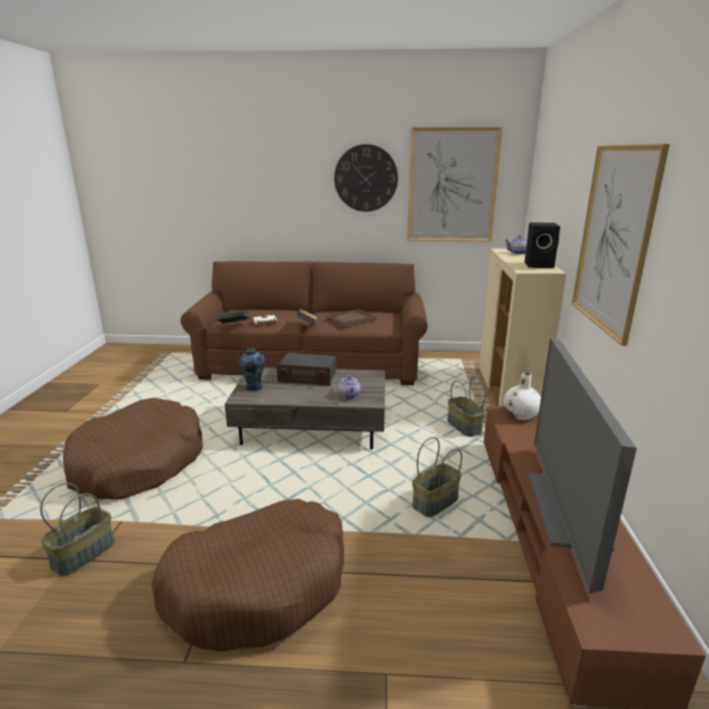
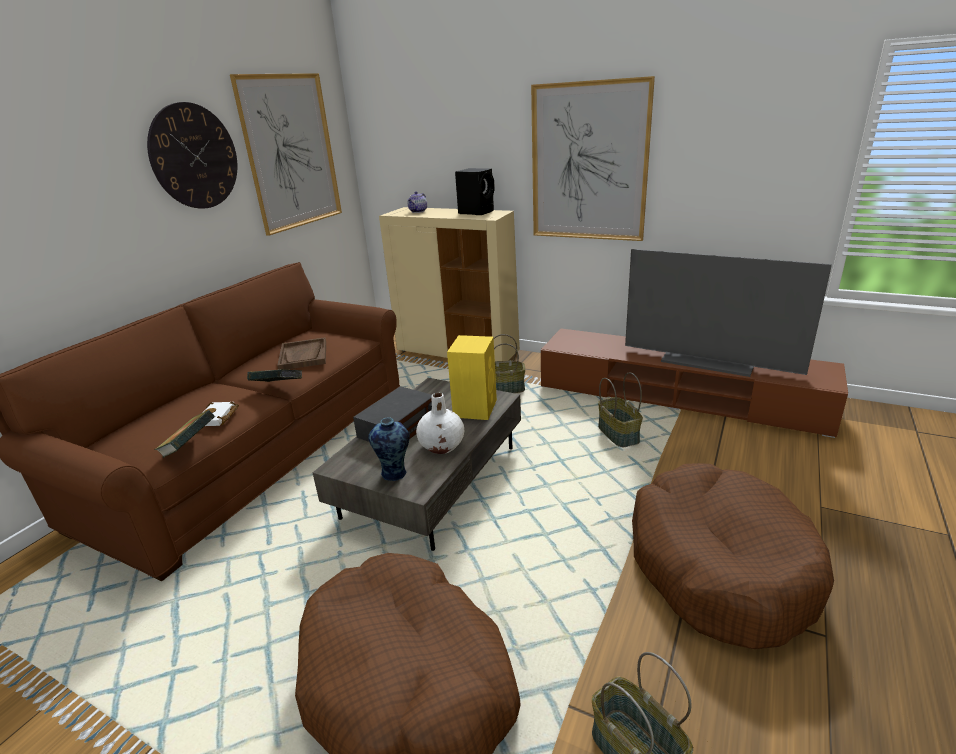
camera: 65 degrees left, 5 degrees up
teapot [339,374,360,399] -> yellow speaker [447,335,497,420]
white vase [504,372,541,420] -> white vase moved to [416,393,464,454]

